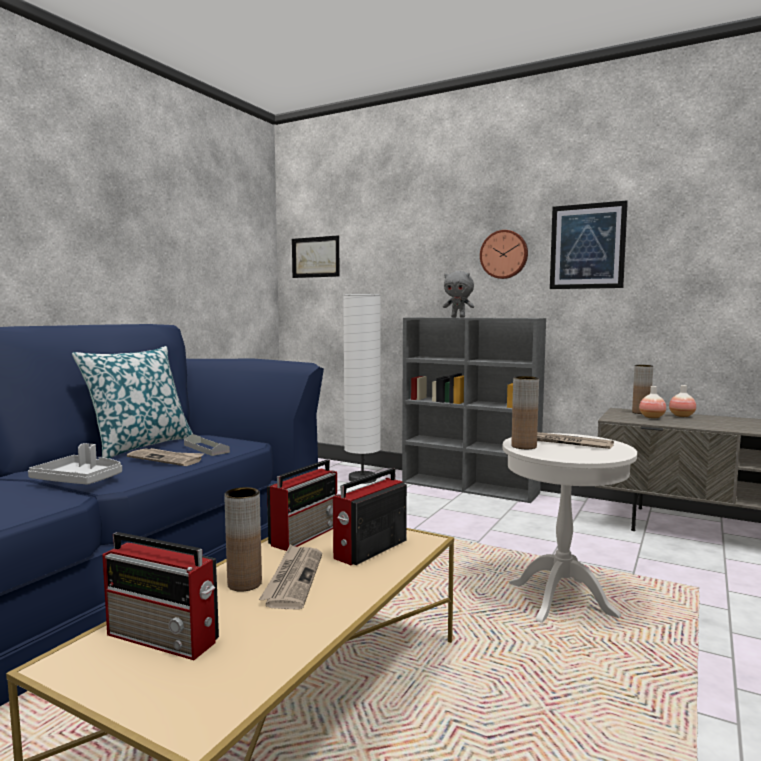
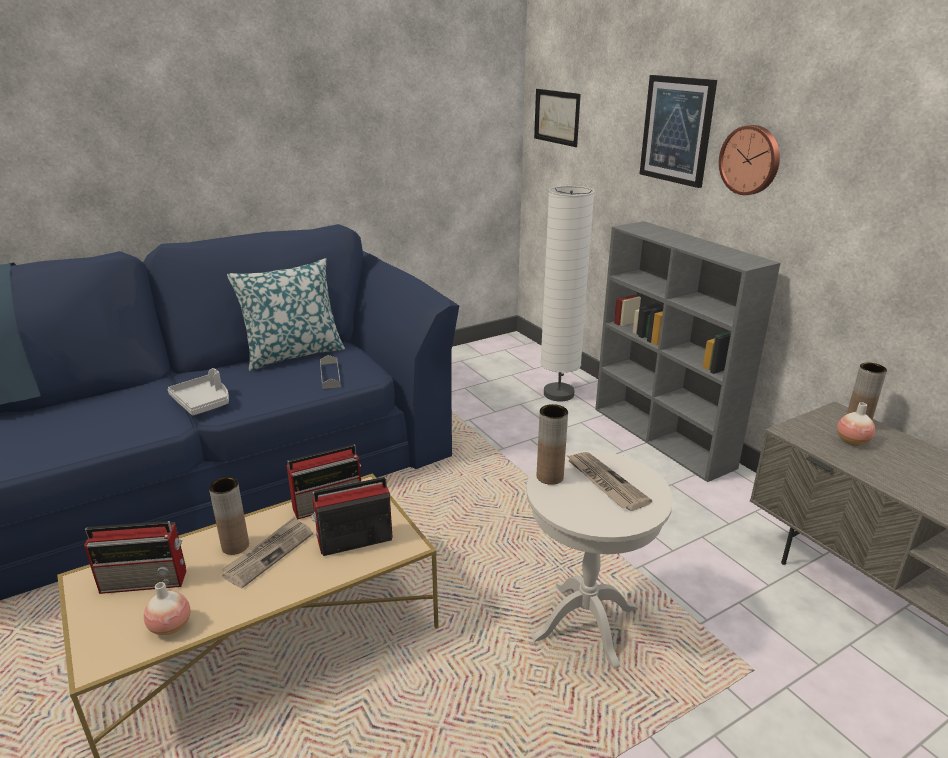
camera: 30 degrees right, 20 degrees up
radio [102,532,219,660] -> radio turned 60 degrees counterclockwise [84,521,186,594]
newspaper [127,448,204,466] -> none
grey plush toy [443,271,474,318] -> none
picture [550,200,628,289] -> picture moved to [640,75,717,188]
vase [669,385,696,417] -> vase moved to [144,582,190,635]

